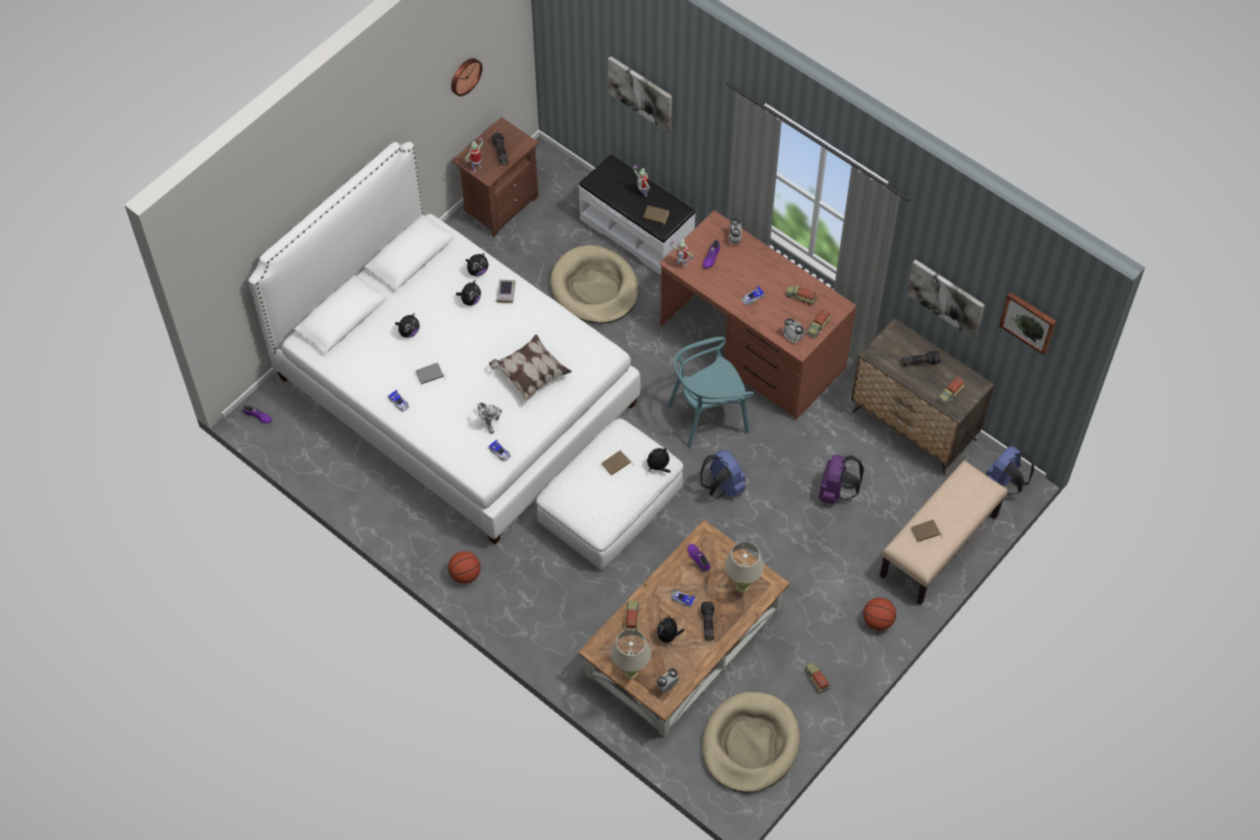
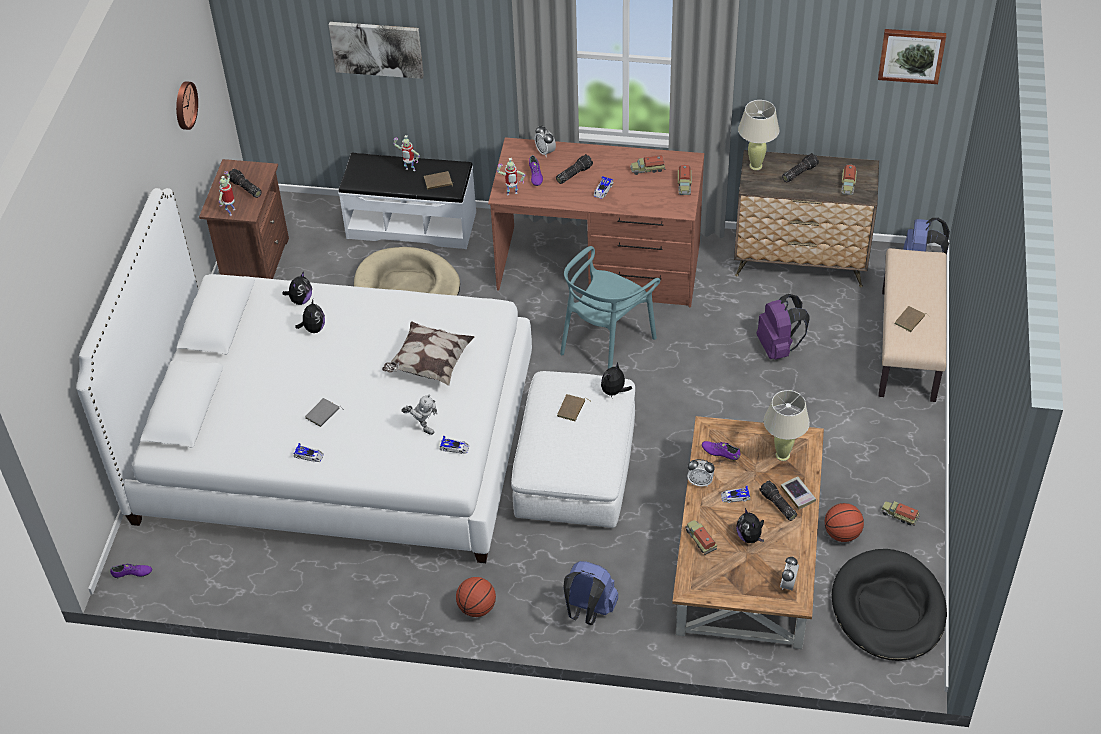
camera: 30 degrees left, 10 degrees down
plush toy [395,313,420,338] -> none
book [496,280,516,303] -> book moved to [781,476,816,510]
beige table lamp [611,629,651,679] -> beige table lamp moved to [738,100,780,170]
blue backpack [700,450,745,498] -> blue backpack moved to [563,561,618,625]
beige dog bed [702,692,800,793] -> black dog bed [832,549,947,661]
alarm clock [783,318,805,344] -> alarm clock moved to [687,459,715,487]
basketball [863,598,896,631] -> basketball moved to [825,503,864,542]
picture [906,259,985,339] -> none
none -> flashlight [556,154,593,184]

